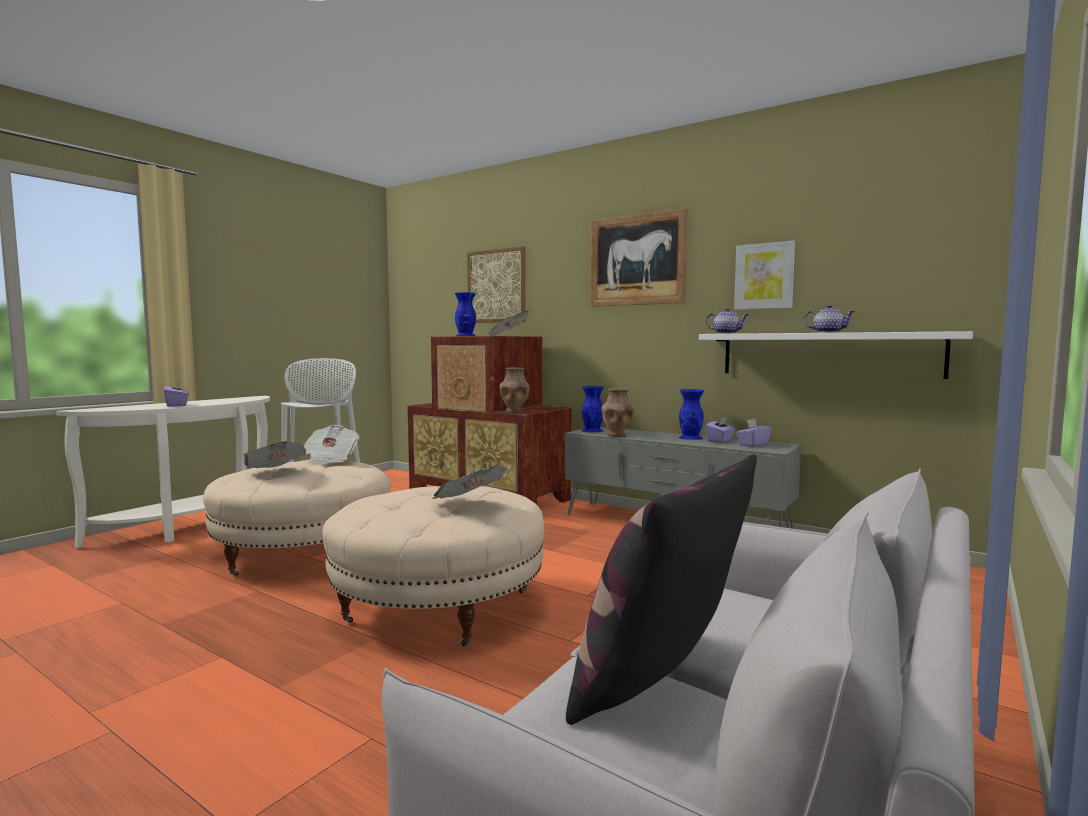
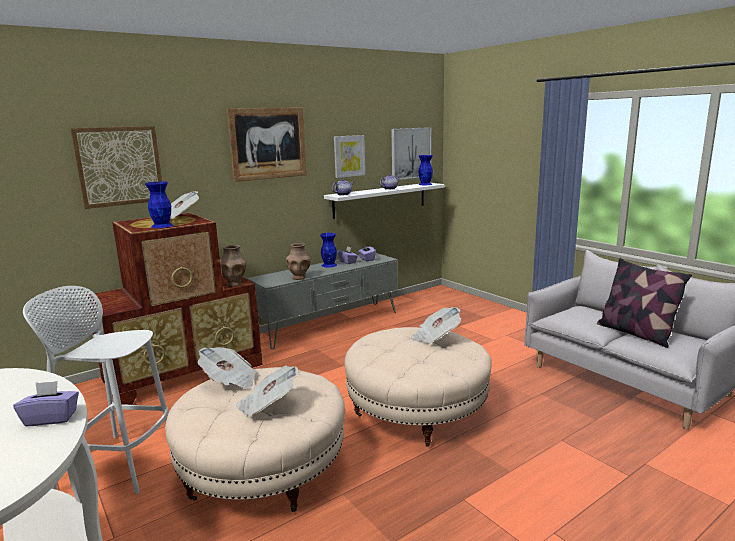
camera: 70 degrees left, 10 degrees up
blue vase [582,386,604,432] -> blue vase moved to [418,155,433,185]
none -> picture [391,127,432,180]

